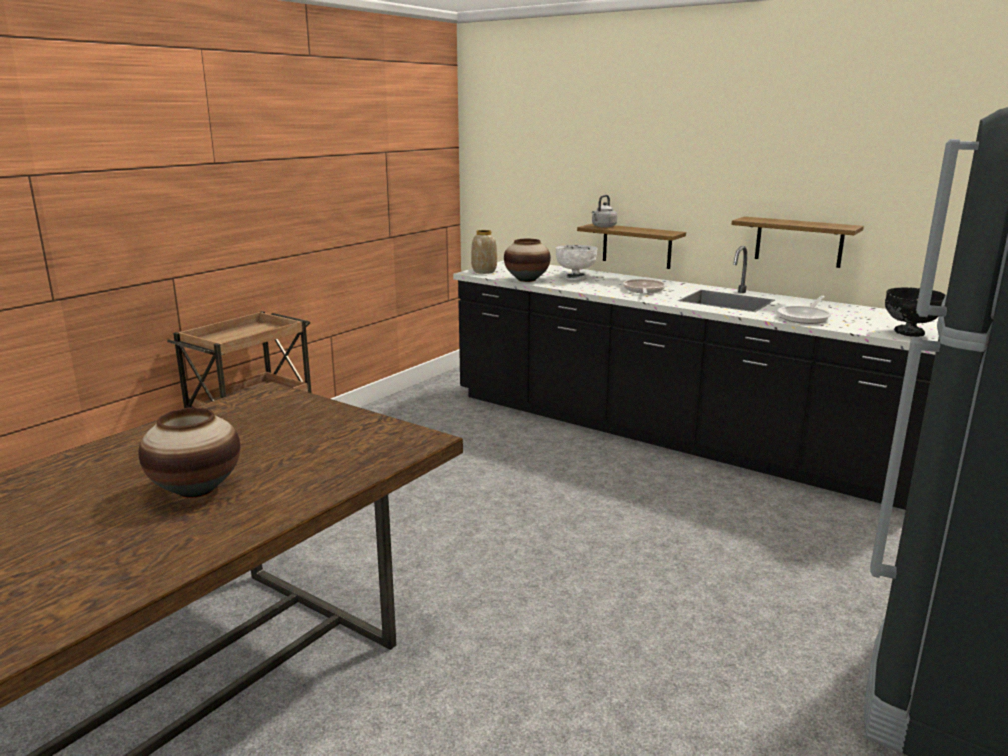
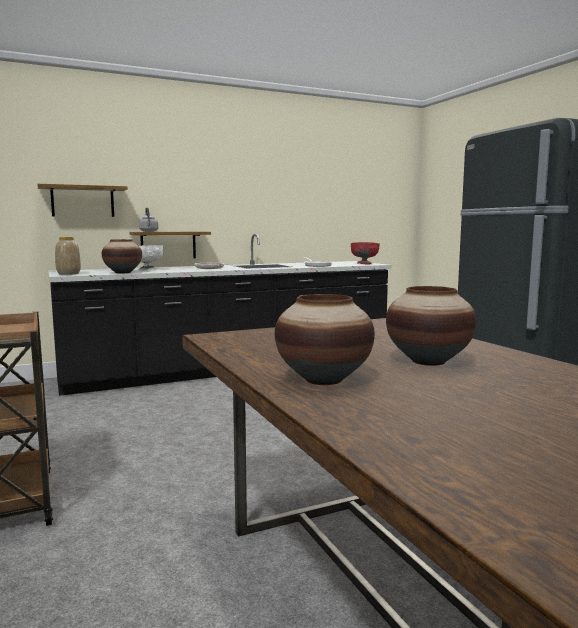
camera: 60 degrees left, 10 degrees down
shelf [732,217,864,268] -> shelf moved to [37,184,128,217]
black bowl [885,287,946,337] -> red bowl [350,242,380,264]
none -> vase [275,294,375,385]

